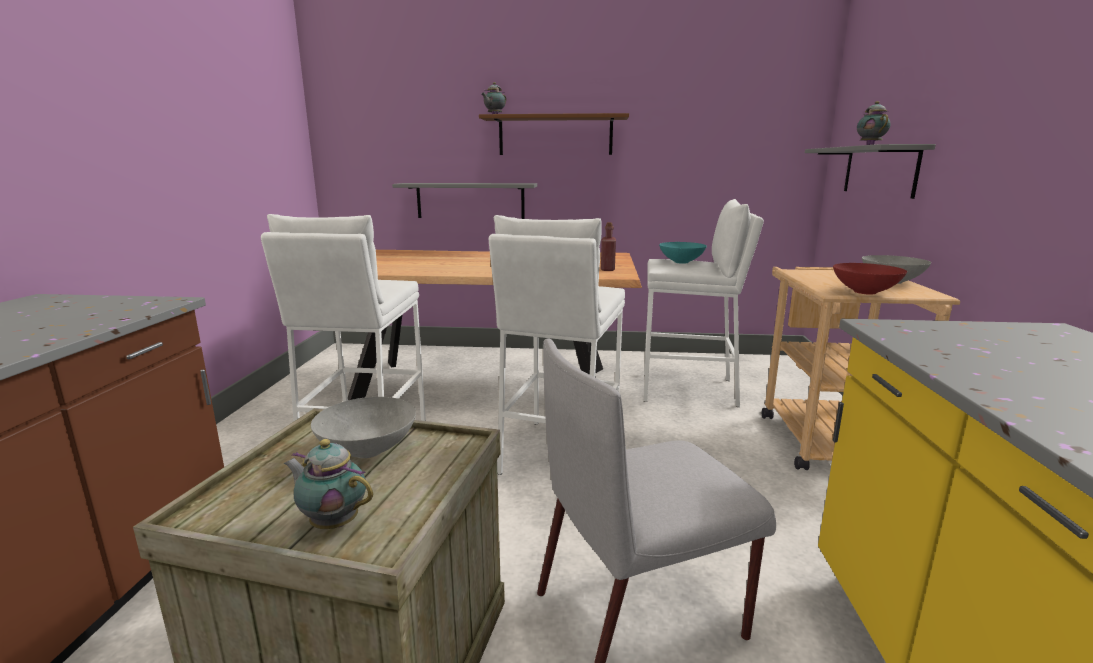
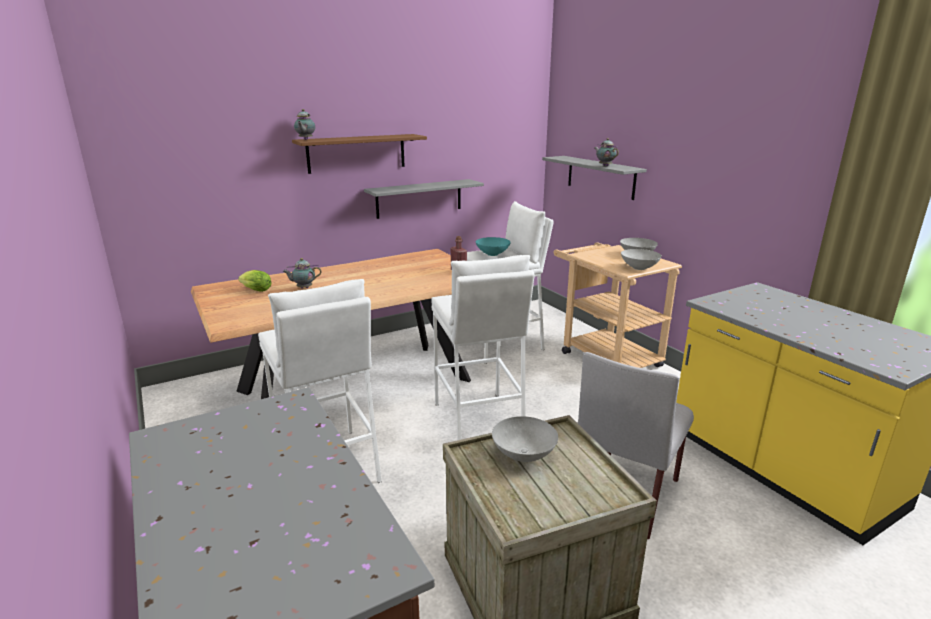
camera: 35 degrees left, 5 degrees up
teapot [284,439,373,529] -> teapot moved to [282,258,322,289]
grey shelf [392,183,537,219] -> grey shelf moved to [364,179,484,219]
red bowl [833,263,907,295] -> grey bowl [621,249,662,270]
none -> lettuce [238,270,272,292]

